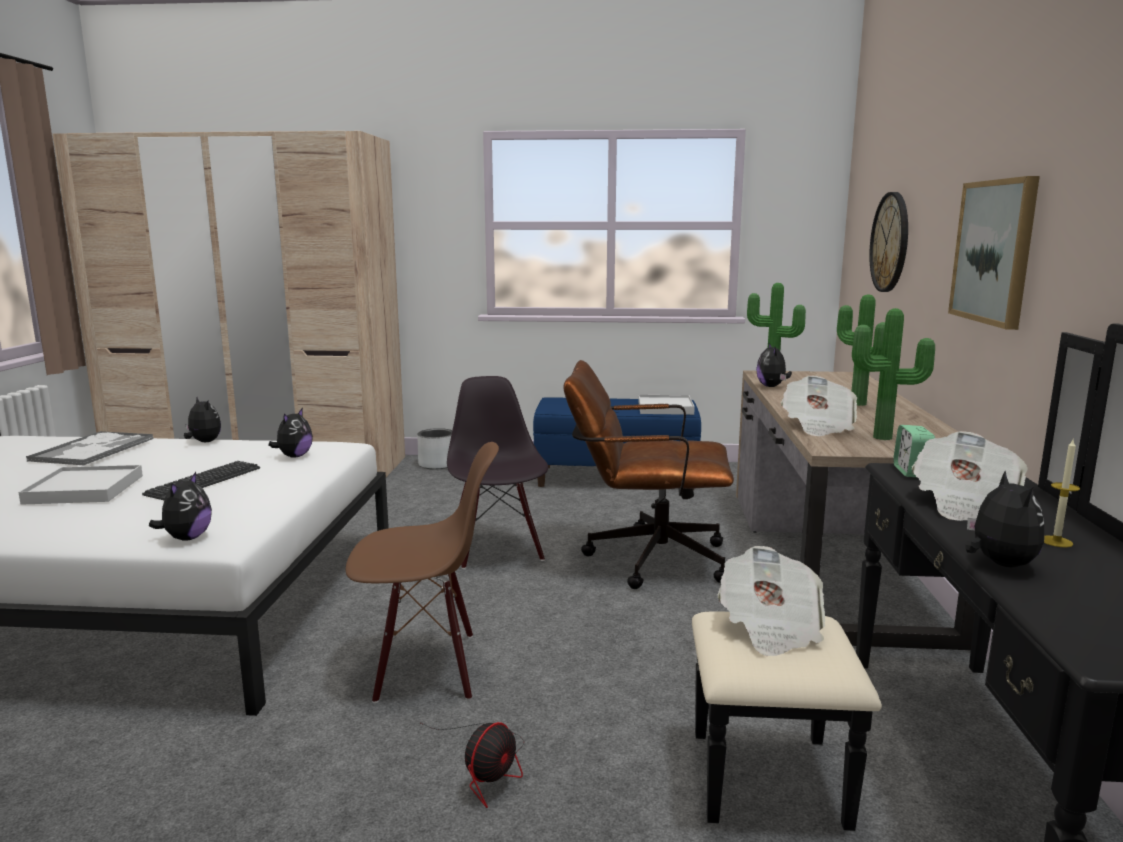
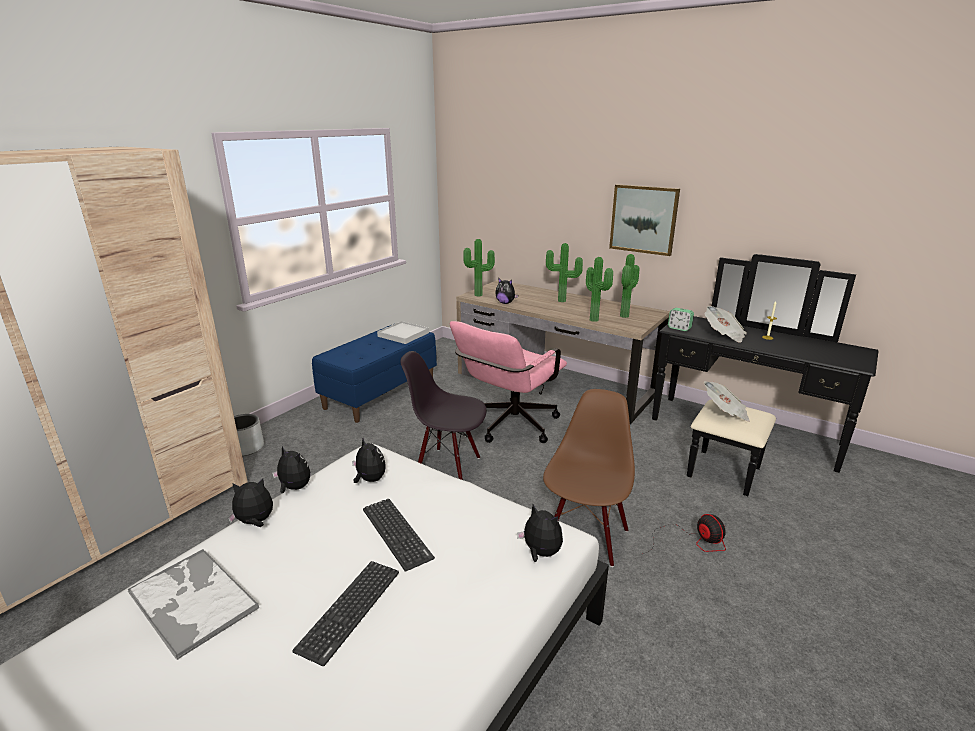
camera: 60 degrees left, 10 degrees up
white tray [18,465,143,505] -> keyboard [292,561,399,666]
brown office chair [563,360,734,589] -> pink office chair [450,321,567,443]
newspaper [781,376,857,436] -> potted plant [586,257,613,322]
wall clock [869,192,908,292] -> none
plush toy [965,470,1045,567] -> plush toy moved to [272,446,310,493]

